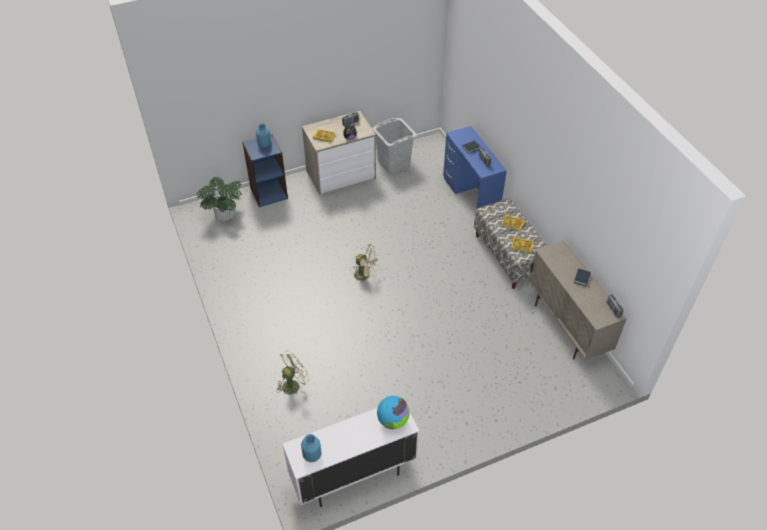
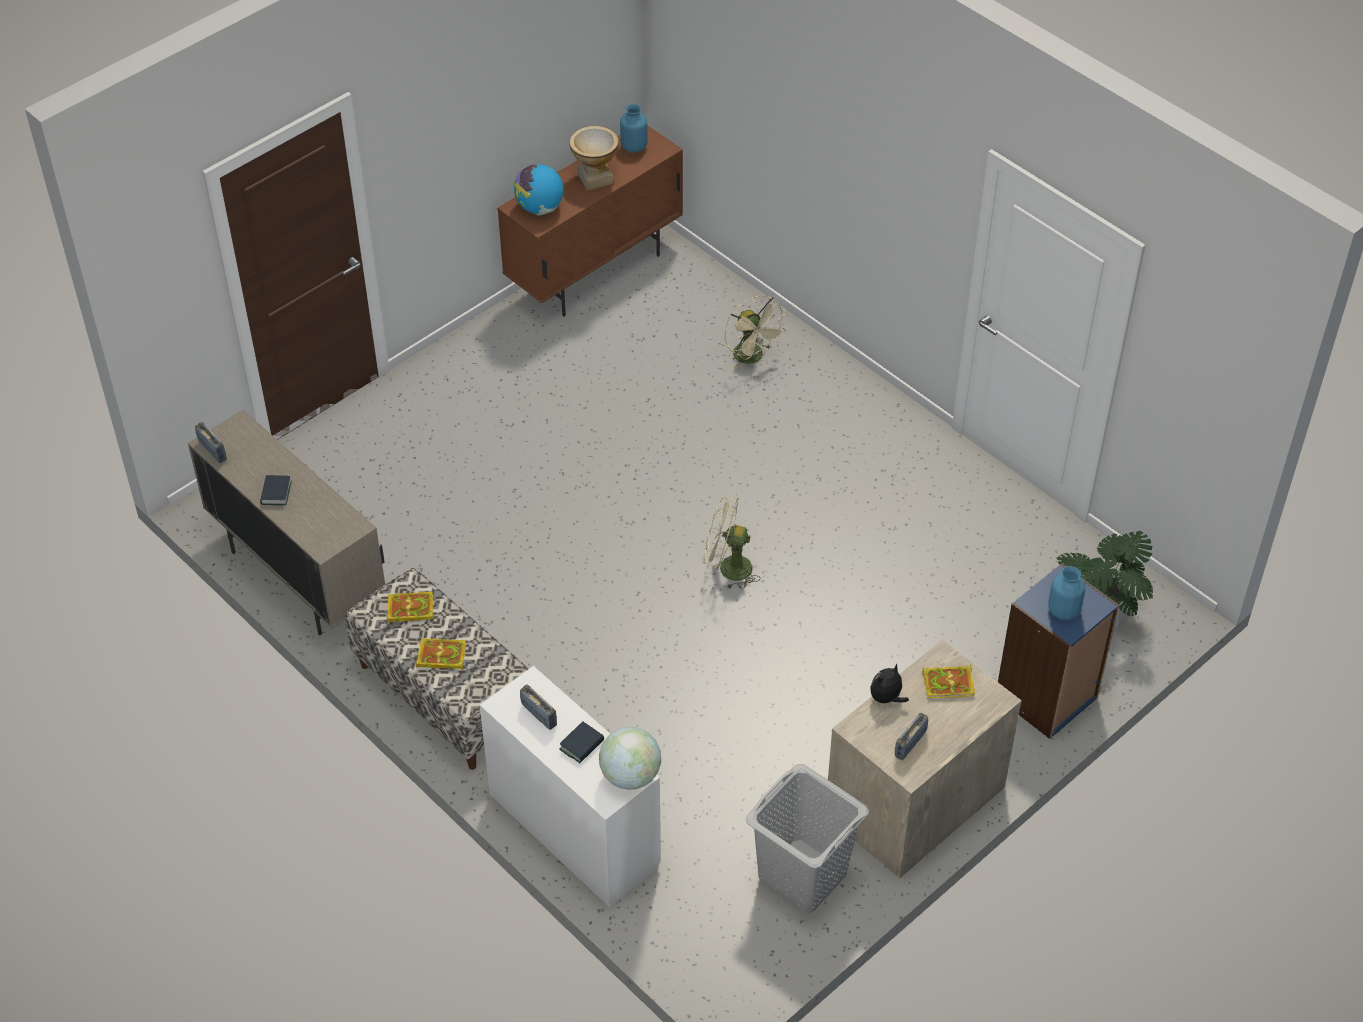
camera: 160 degrees right, 0 degrees up
beige fan [276,351,311,395] -> beige fan turned 60 degrees counterclockwise [724,295,787,371]
white cabinet [282,408,420,507] -> brown cabinet [497,125,683,317]
blue desk [443,126,507,210] -> white desk [480,666,661,907]
none -> vase [569,126,619,191]
none -> globe [599,727,661,790]

